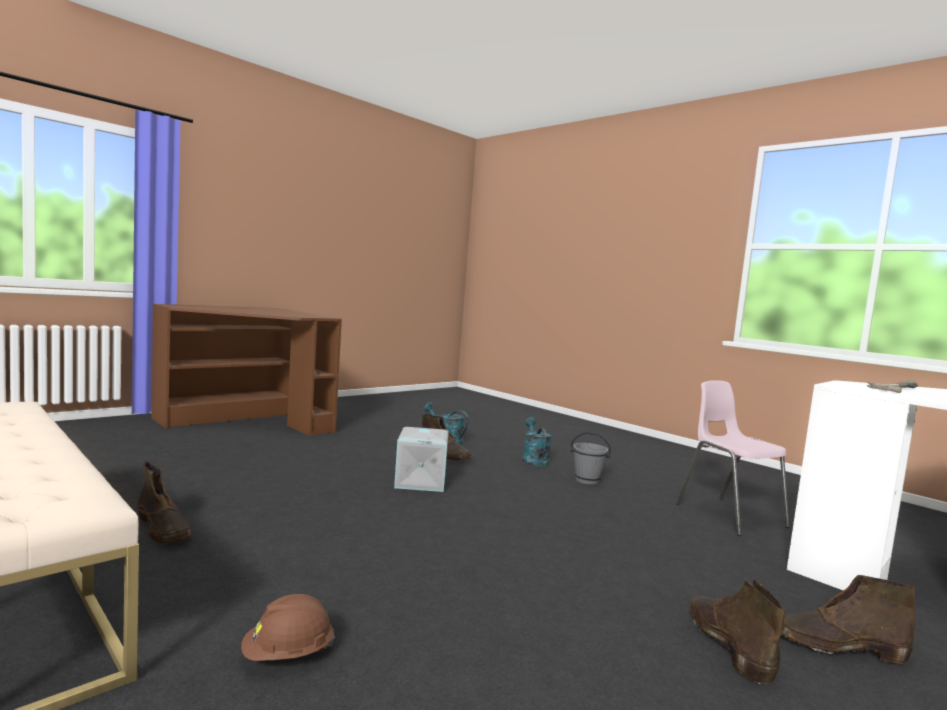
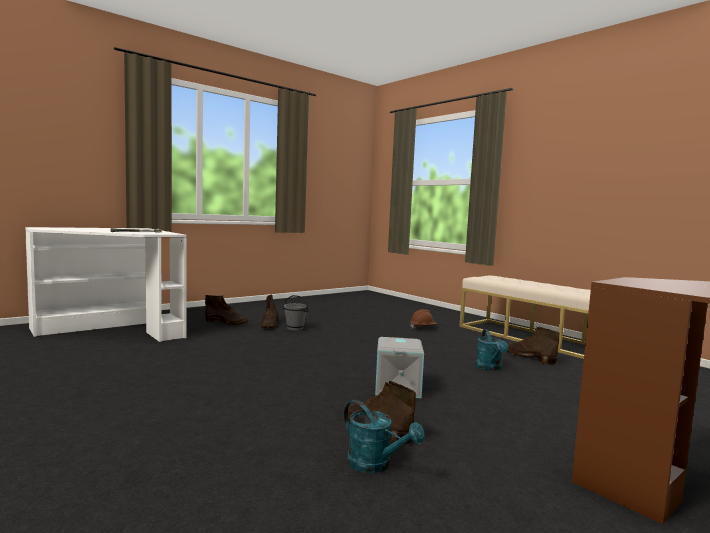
camera: 175 degrees left, 0 degrees up
turquoise watering can [522,417,552,467] -> turquoise watering can moved to [476,330,508,371]
grey bucket [570,432,611,485] -> grey bucket moved to [283,295,309,331]
pink chair [676,380,790,536] -> none

